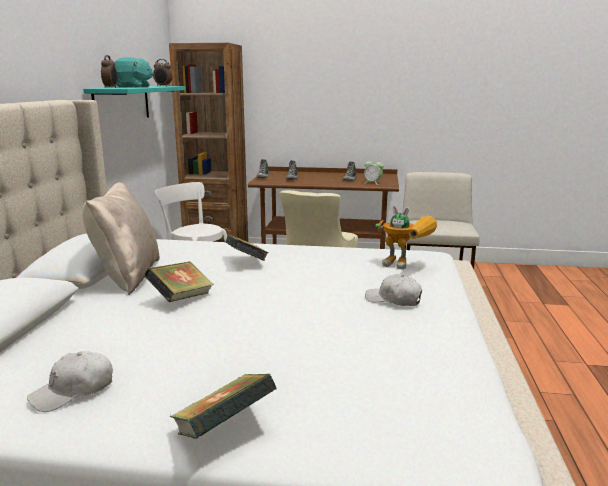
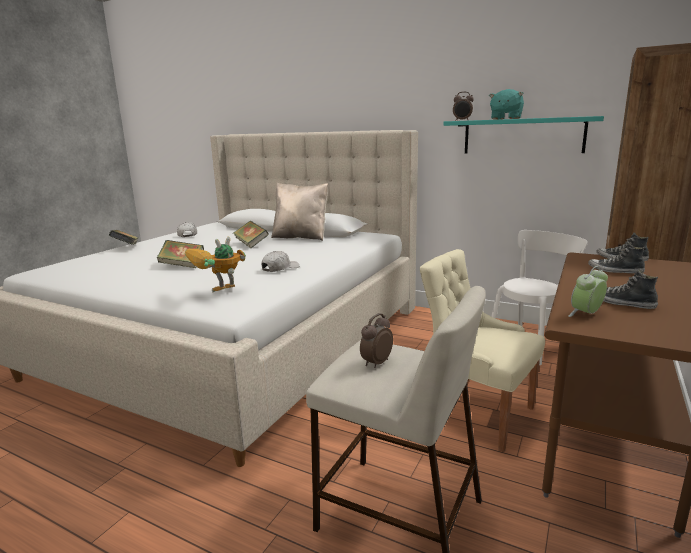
camera: 110 degrees right, 0 degrees up
alarm clock [153,59,172,86] -> alarm clock moved to [360,313,393,368]
book [225,235,268,261] -> book moved to [157,240,204,268]
white cap [365,274,422,306] -> white cap moved to [261,251,299,272]

